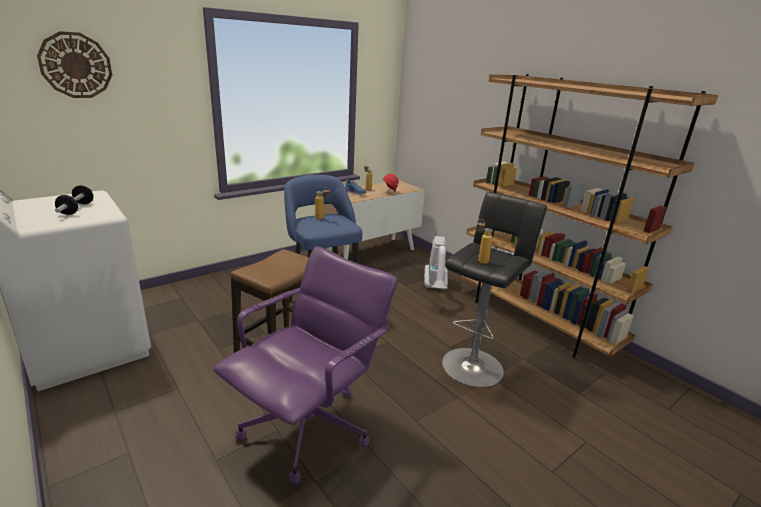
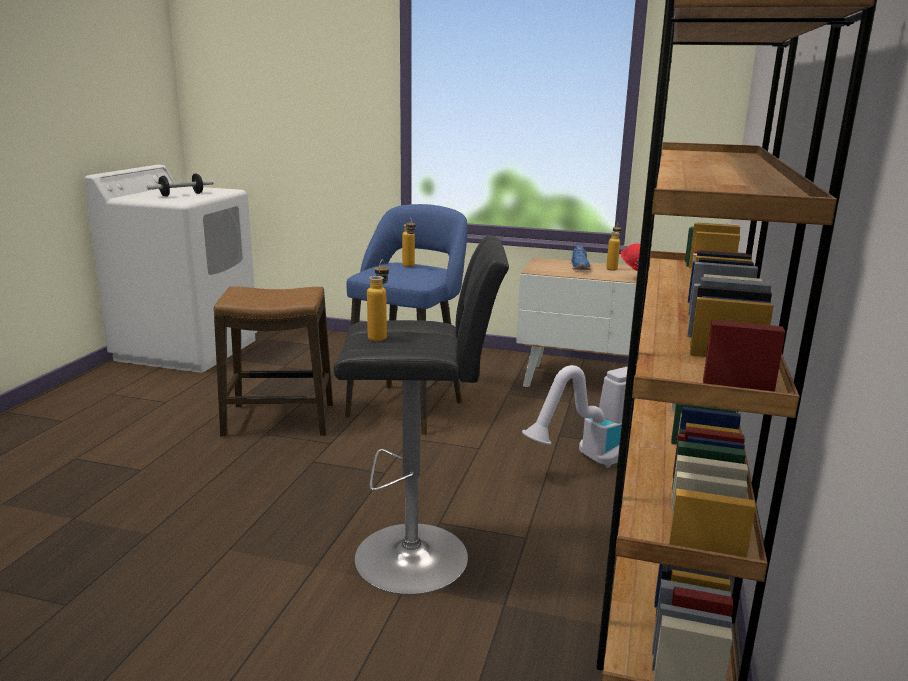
camera: 55 degrees right, 5 degrees down
wall clock [37,31,112,98] -> none
purple office chair [213,246,397,484] -> none

